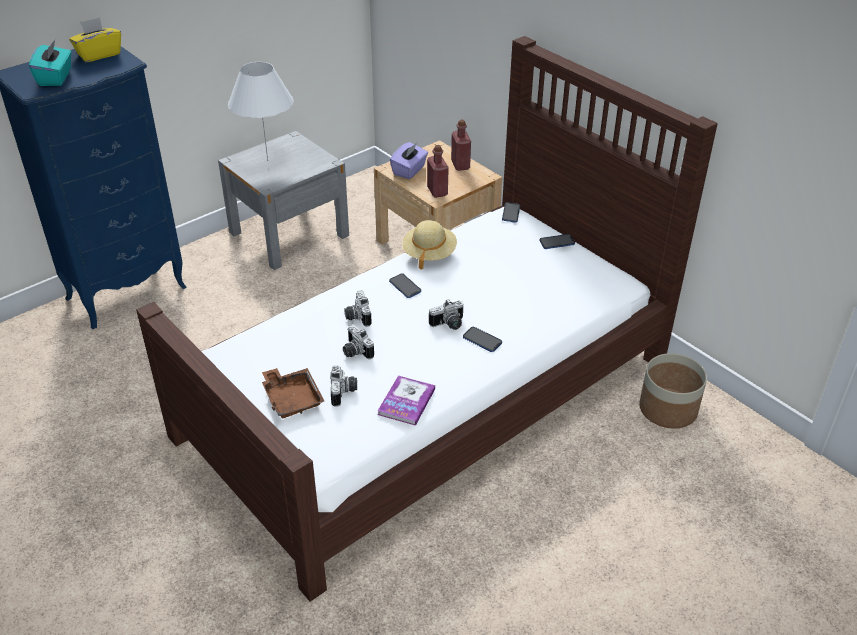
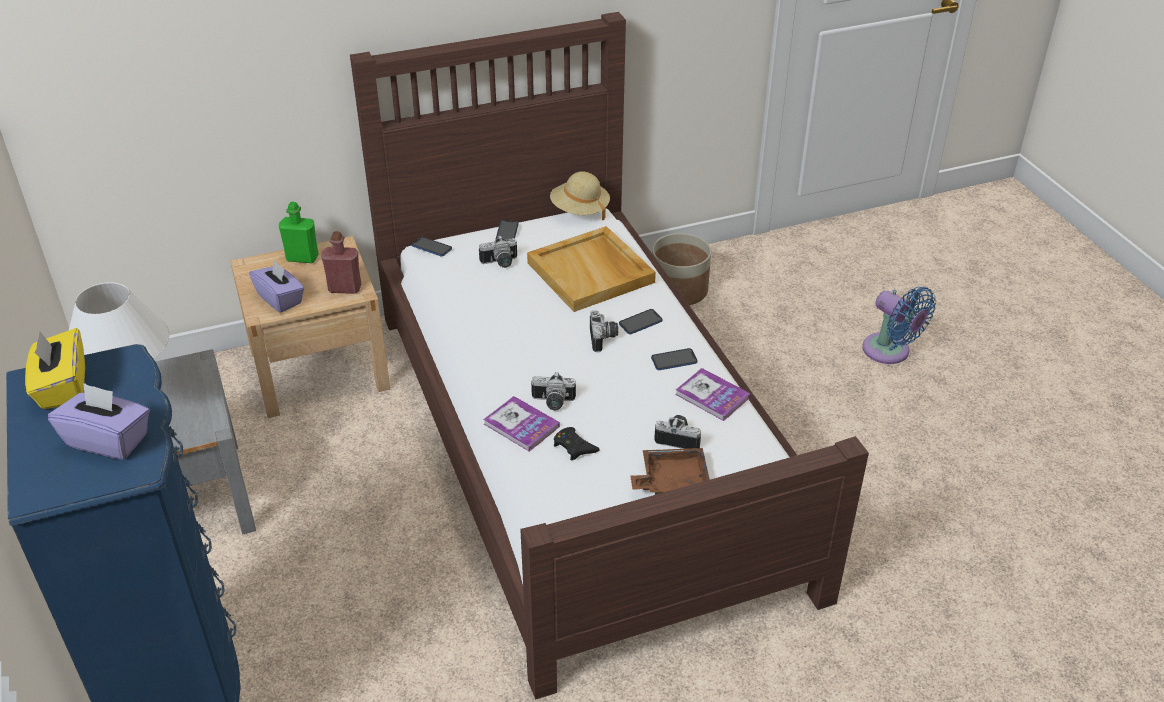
camera: 70 degrees left, 0 degrees up
turquoise tissue box [29,40,72,86] -> purple tissue box [48,383,150,460]
camera [343,324,374,359] -> camera moved to [479,235,517,268]
phone [389,273,421,298] -> phone moved to [651,348,698,370]
beige hat [403,220,457,270] -> beige hat moved to [550,171,610,220]
red bottle [451,119,471,171] -> green bottle [279,202,319,263]
none -> book [483,396,560,452]
none -> beige tray [527,226,656,312]
none -> black game controller [554,427,600,461]
none -> blue fan [862,287,936,364]

